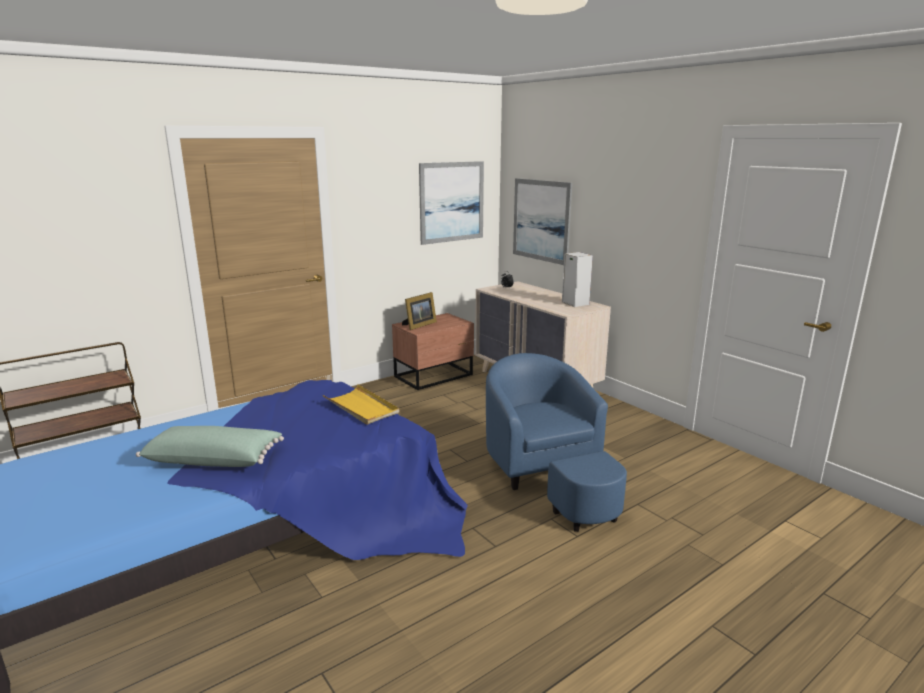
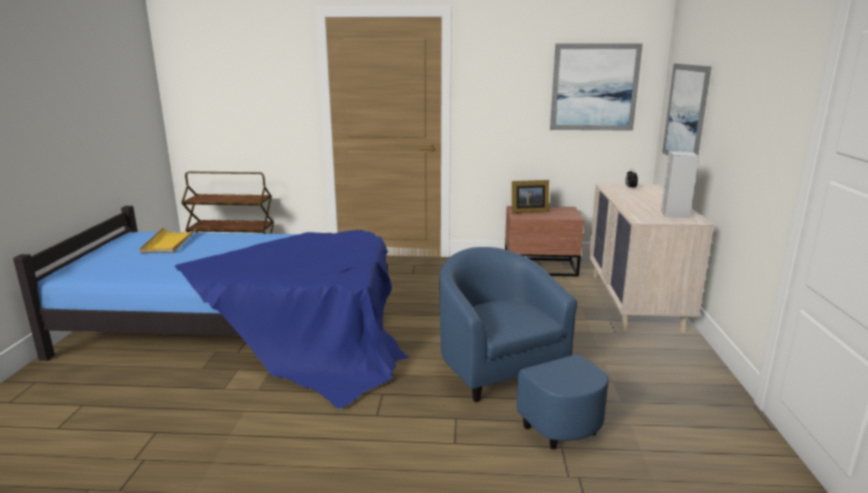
camera: 40 degrees right, 0 degrees up
green pillow [136,426,284,467] -> none
yellow tray [323,384,399,425] -> yellow tray moved to [140,227,198,253]
blue armchair [486,353,627,532] -> blue armchair turned 45 degrees counterclockwise [439,247,608,449]

